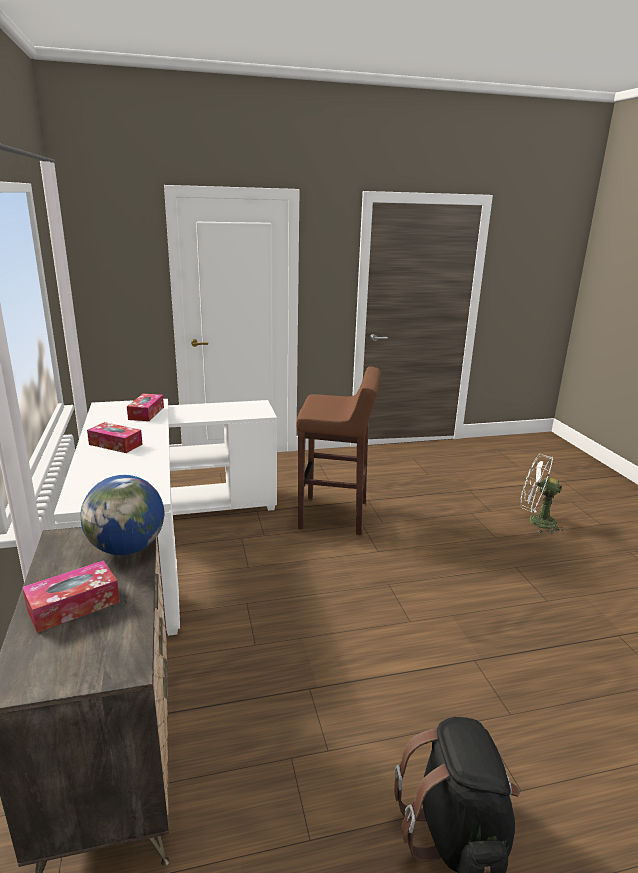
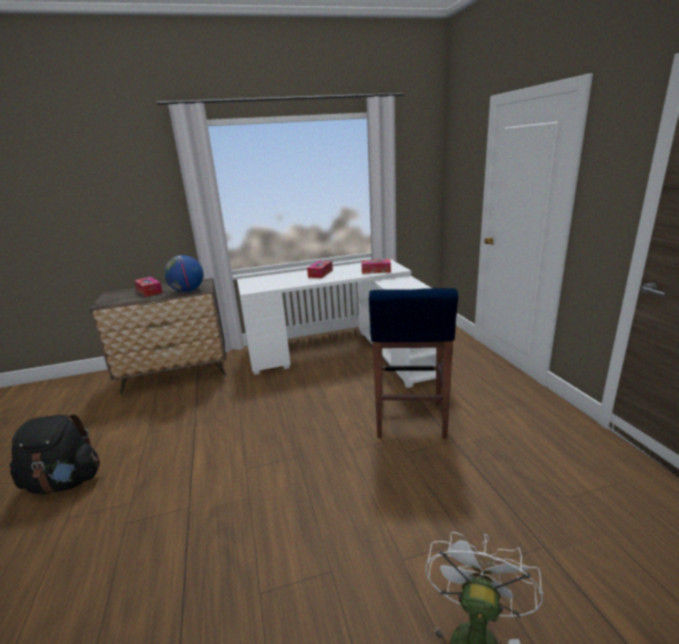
camera: 90 degrees right, 0 degrees up
brown stool [296,366,381,535] -> blue stool [369,288,458,439]

